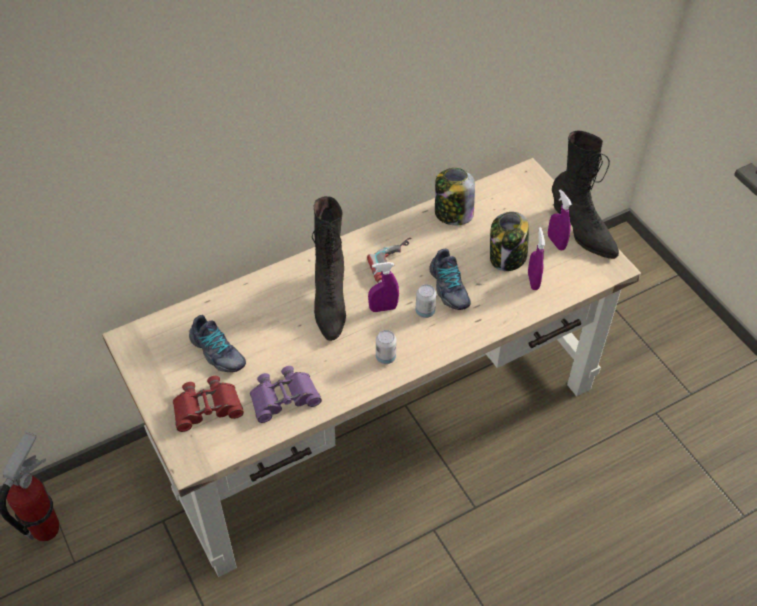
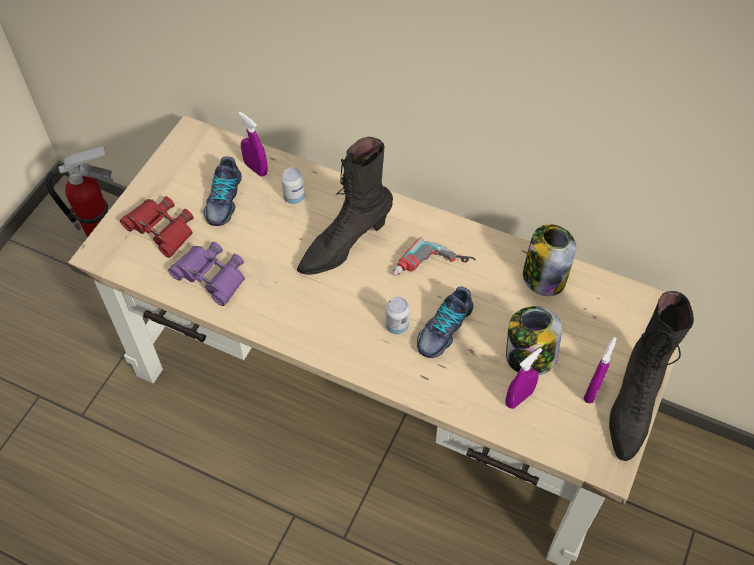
camera: 55 degrees right, 5 degrees up
purple spray bottle [368,262,399,312] -> purple spray bottle moved to [238,112,268,176]
can [376,330,397,364] -> can moved to [281,167,305,204]

